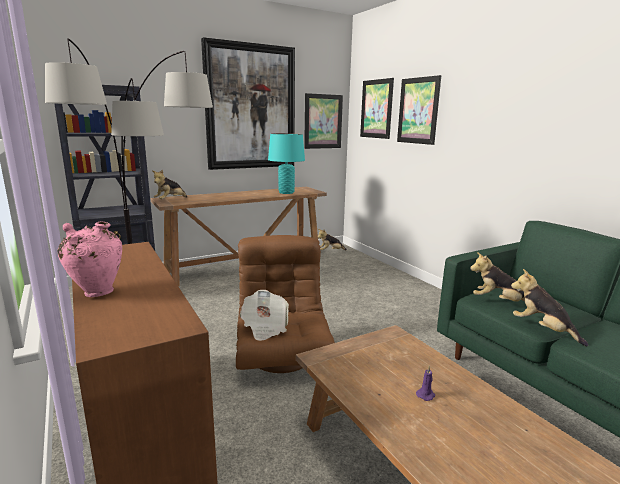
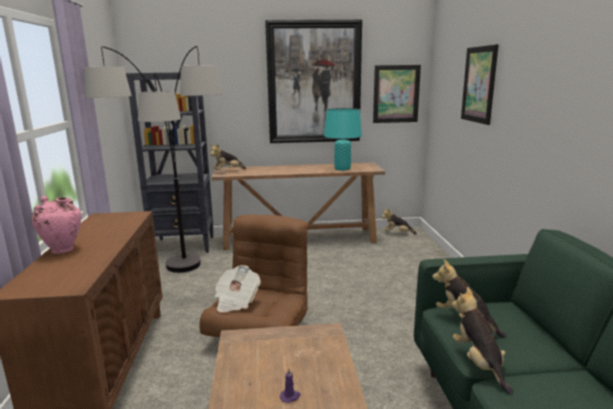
camera: 25 degrees right, 0 degrees up
picture [360,78,394,139] -> none

